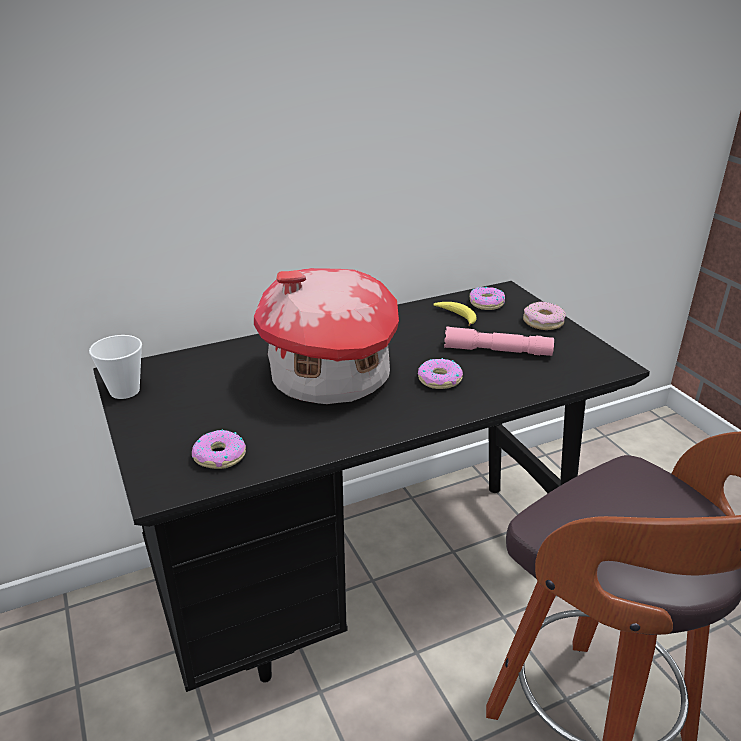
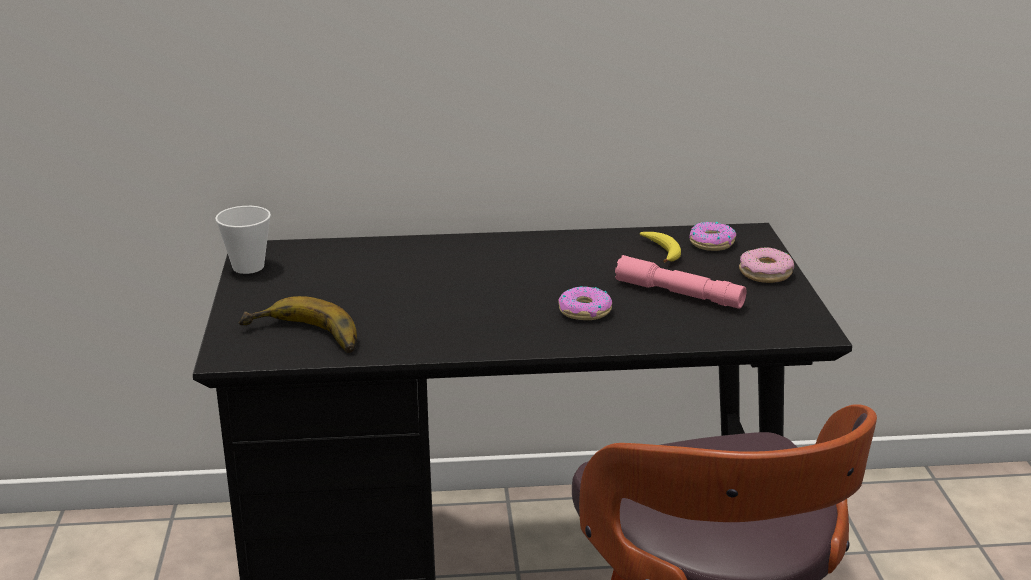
camera: 20 degrees right, 5 degrees down
donut [192,430,246,469] -> banana [239,296,357,353]
toy house [254,268,399,404] -> none

